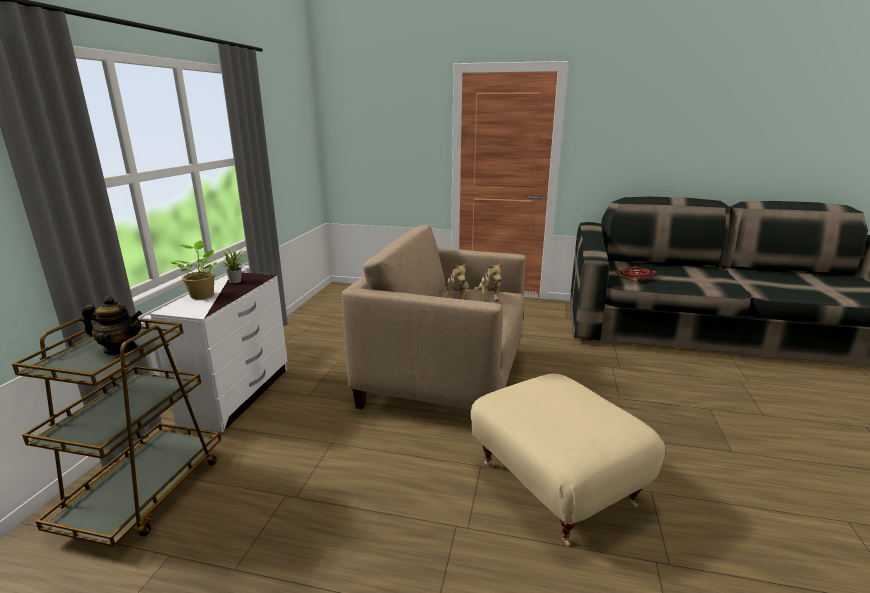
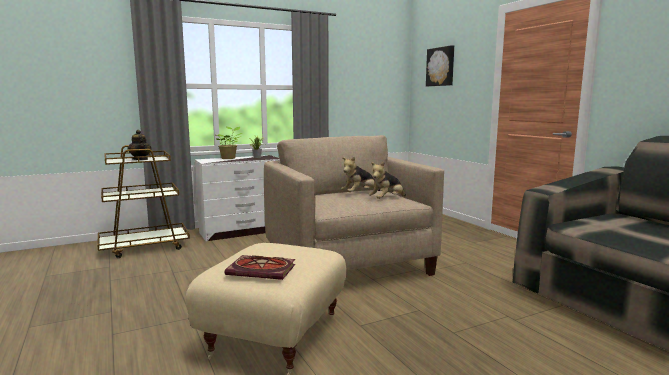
camera: 50 degrees right, 10 degrees down
book [615,266,658,282] -> book moved to [225,255,295,280]
none -> picture [426,45,454,86]

